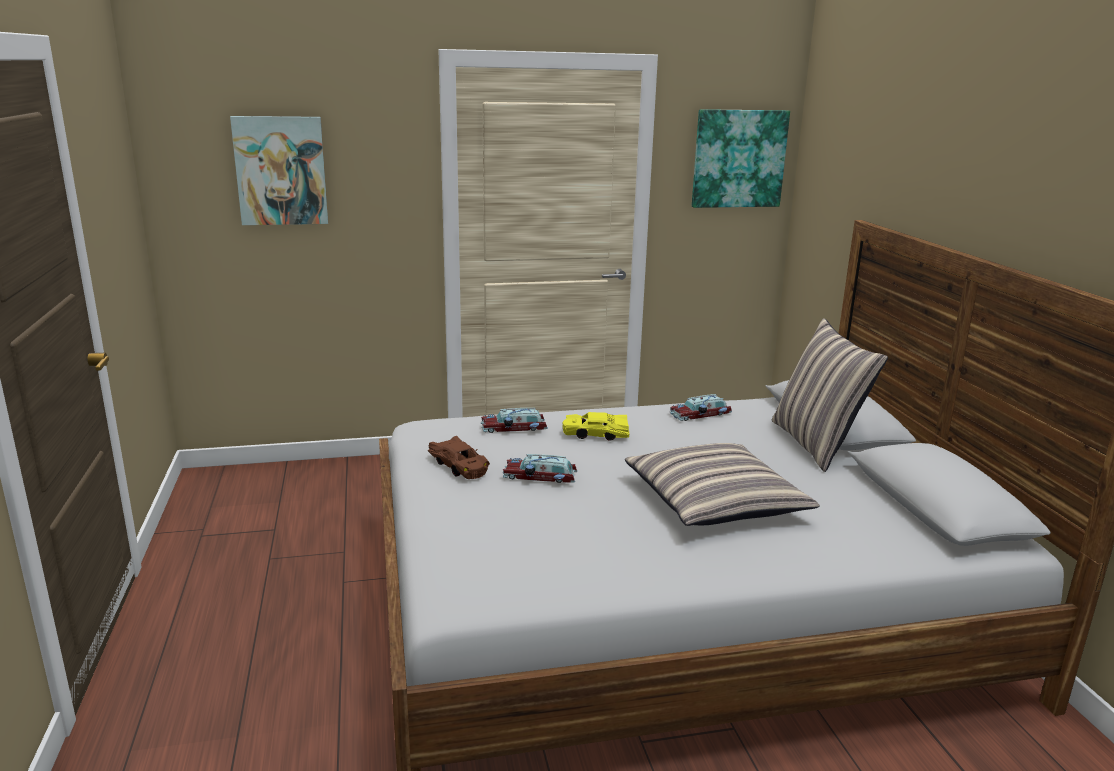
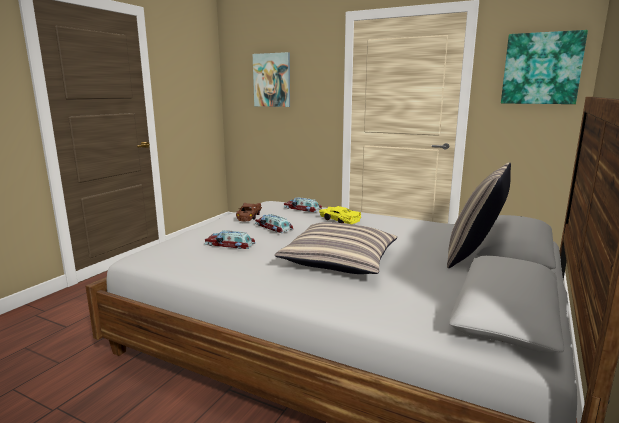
camera: 40 degrees right, 5 degrees down
toy car [669,394,732,421] -> toy car moved to [205,230,255,249]

